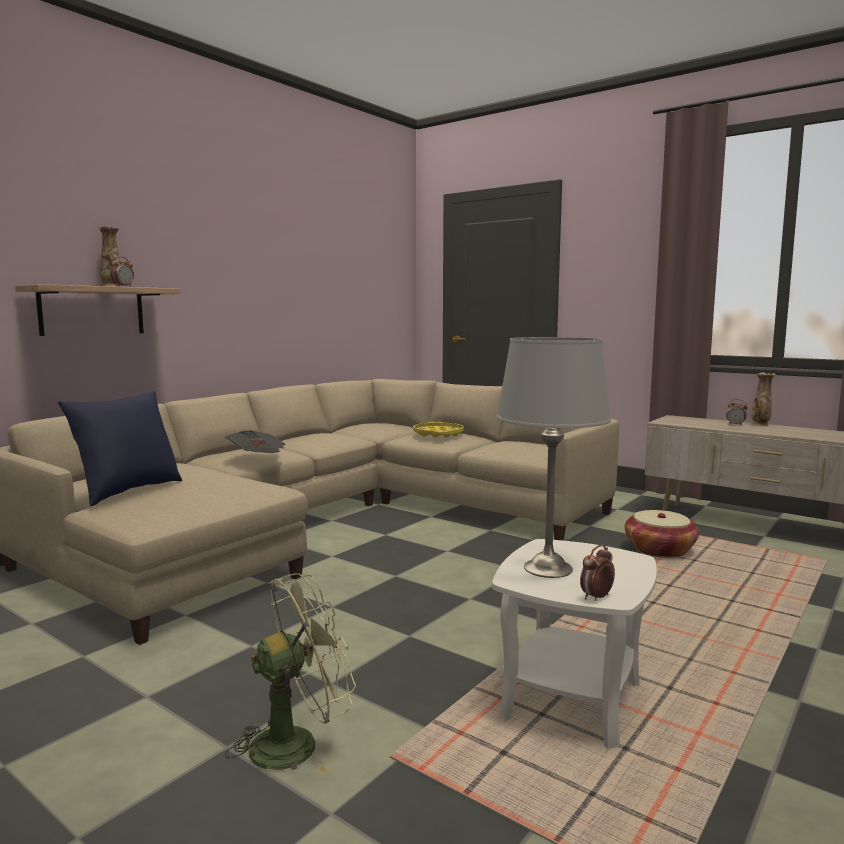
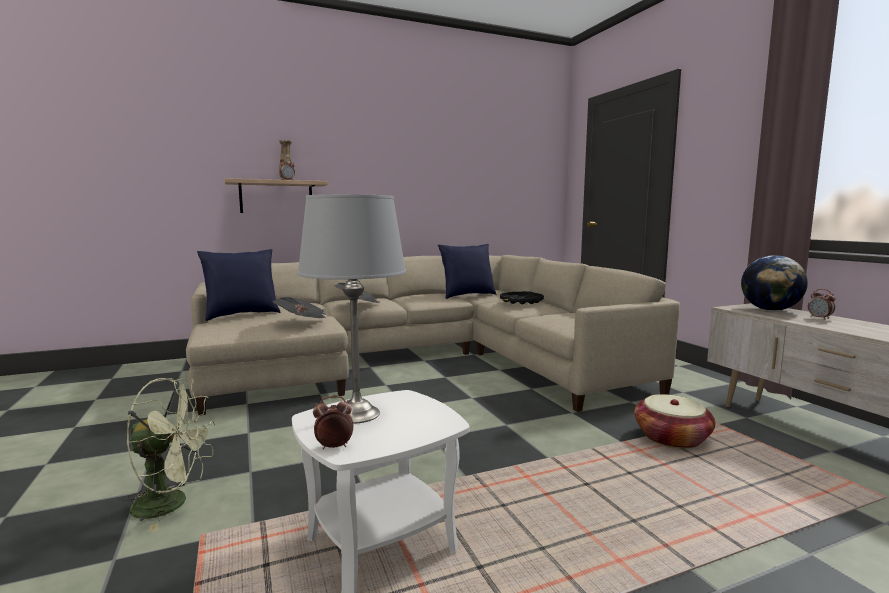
camera: 30 degrees right, 0 degrees up
yellow tray [413,422,464,438] -> black tray [500,291,544,305]
vase [751,373,776,426] -> none
none -> newspaper [272,297,326,318]
none -> blue pillow [438,244,496,299]
none -> globe [741,255,808,311]

